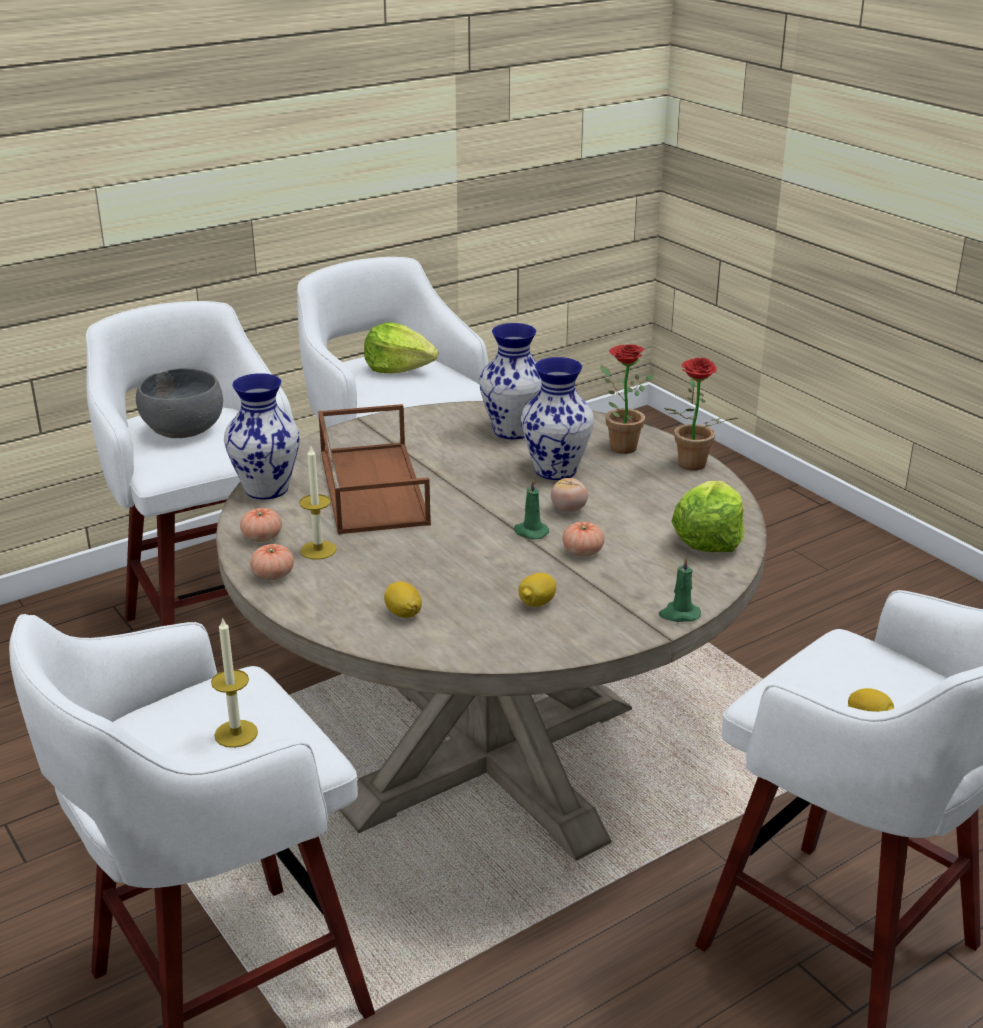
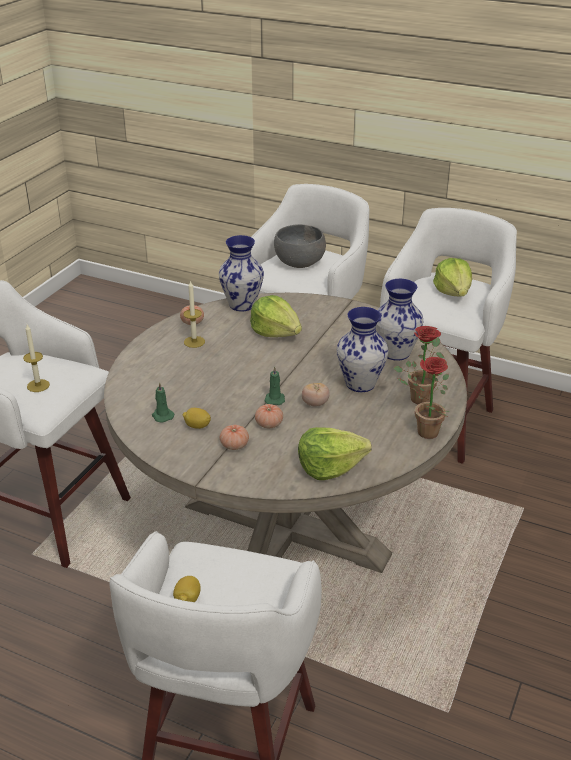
camera: 60 degrees right, 5 degrees up
tomato [250,544,294,580] -> tomato moved to [220,425,249,450]
brown tray [318,404,431,535] -> lettuce [250,295,302,337]
lemon [384,581,422,618] -> none
green candle [659,557,701,622] -> green candle moved to [152,382,175,422]

